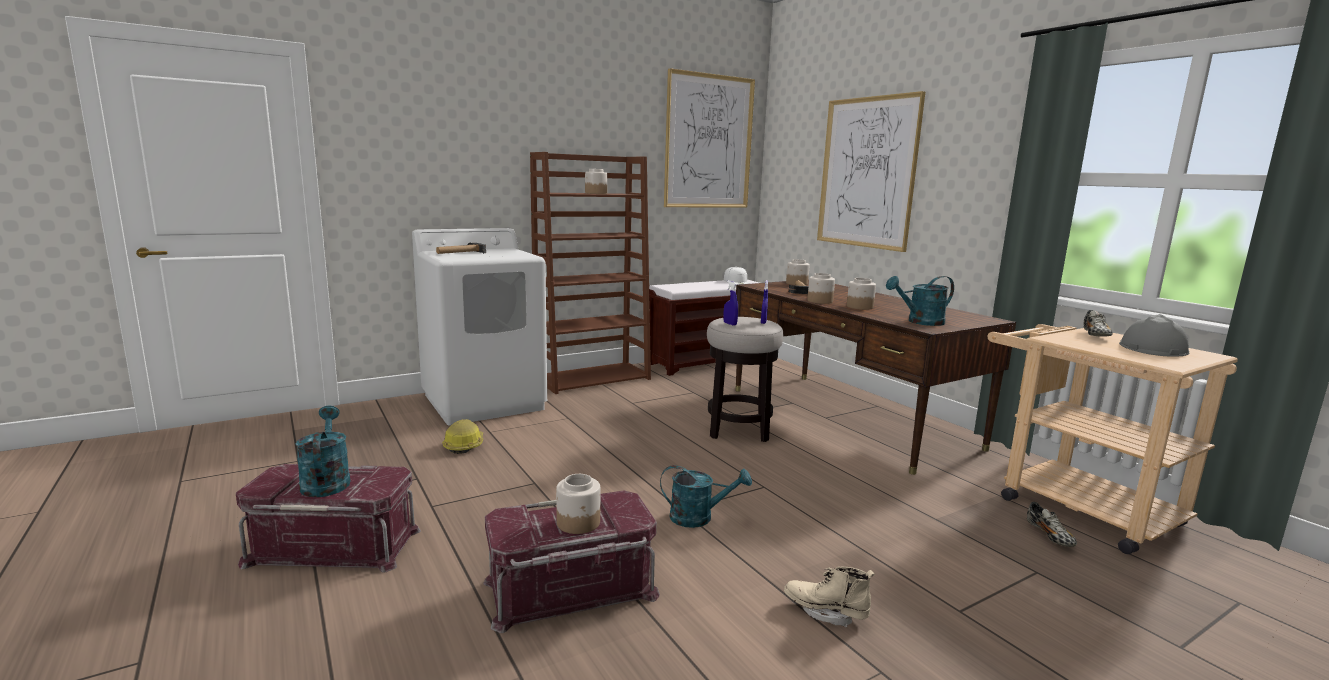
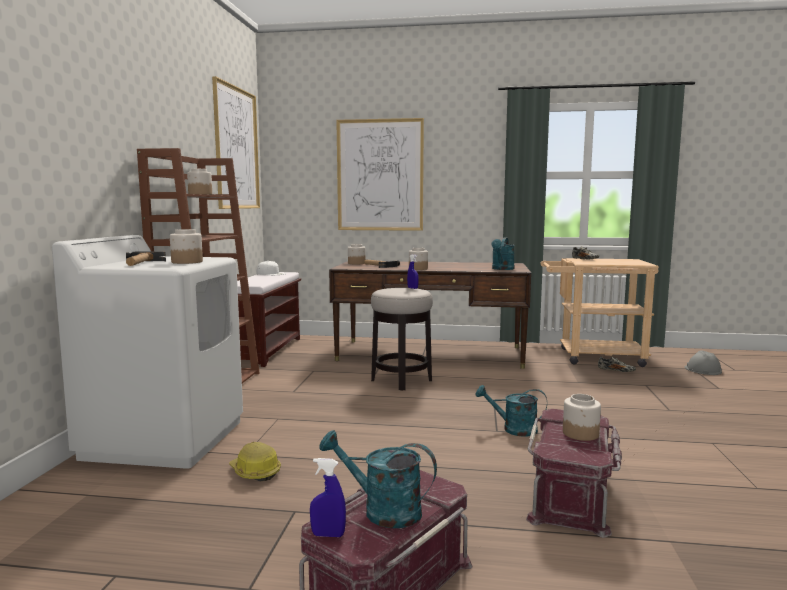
camera: 50 degrees left, 5 degrees down
turquoise watering can [660,465,752,528] -> turquoise watering can turned 120 degrees counterclockwise [476,385,547,437]
blue spray bottle [723,281,738,326] -> blue spray bottle moved to [310,458,346,537]
beige boot [784,567,875,627] -> none
jar [847,278,876,310] -> jar moved to [170,229,203,264]
grey hard hat [1119,314,1189,357] -> grey hard hat moved to [684,350,722,375]

